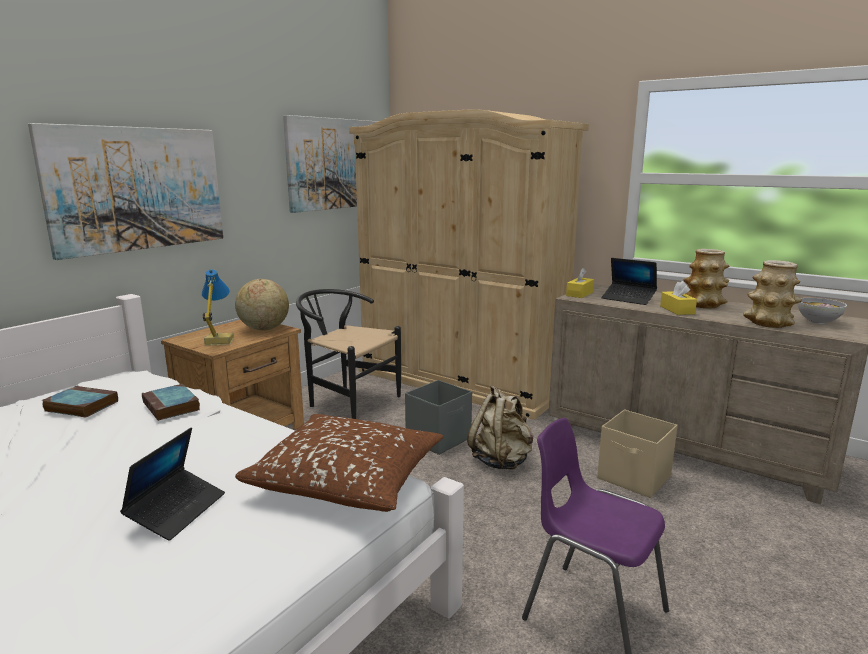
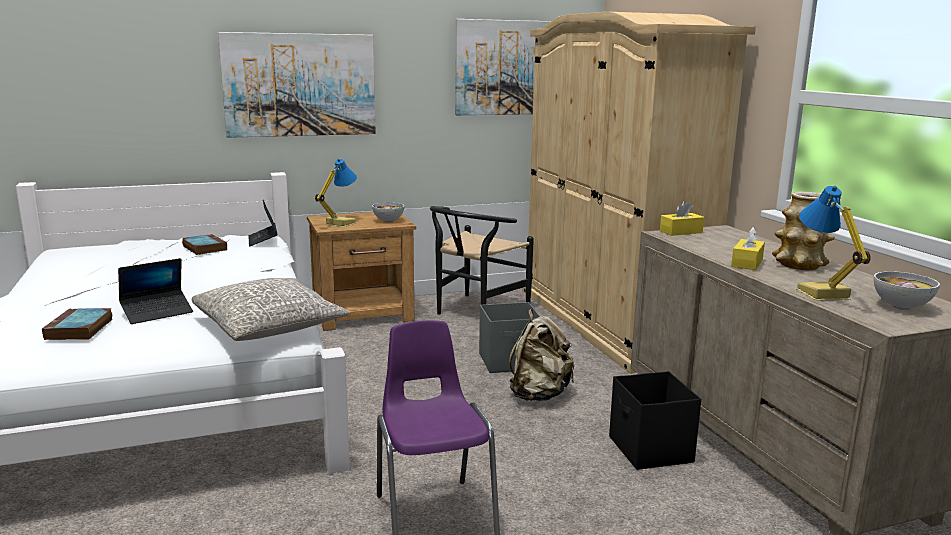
camera: 35 degrees right, 0 degrees up
book [142,384,200,421] -> book moved to [42,308,113,340]
globe [235,279,289,331] -> bowl [372,202,404,222]
brown pillow [235,414,444,512] -> grey pillow [192,278,350,341]
black chair [296,289,401,419] -> black chair turned 120 degrees counterclockwise [430,206,534,315]
beige storage box [597,410,678,498] -> black storage box [609,371,701,470]
laptop [601,258,657,305] -> laptop moved to [248,200,278,246]
vase [743,260,802,328] -> table lamp [796,186,871,301]

